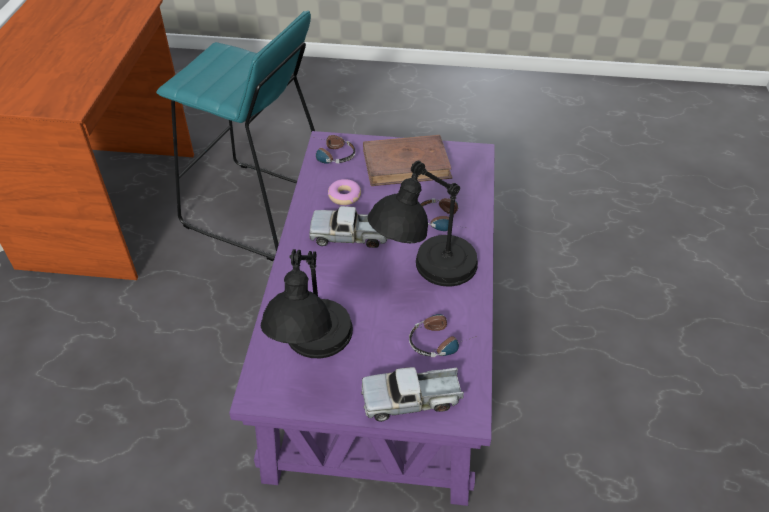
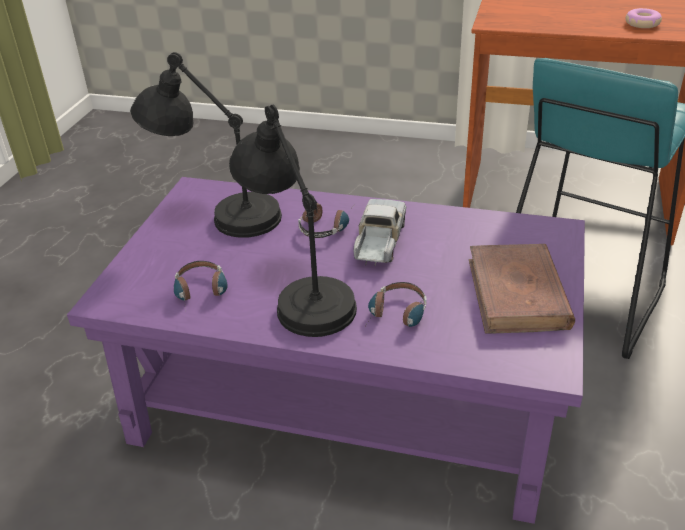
camera: 100 degrees right, 10 degrees down
headphones [315,135,355,164] -> headphones moved to [298,203,351,238]
donut [328,179,361,205] -> donut moved to [626,8,662,28]
toy truck [361,367,464,422] -> none

